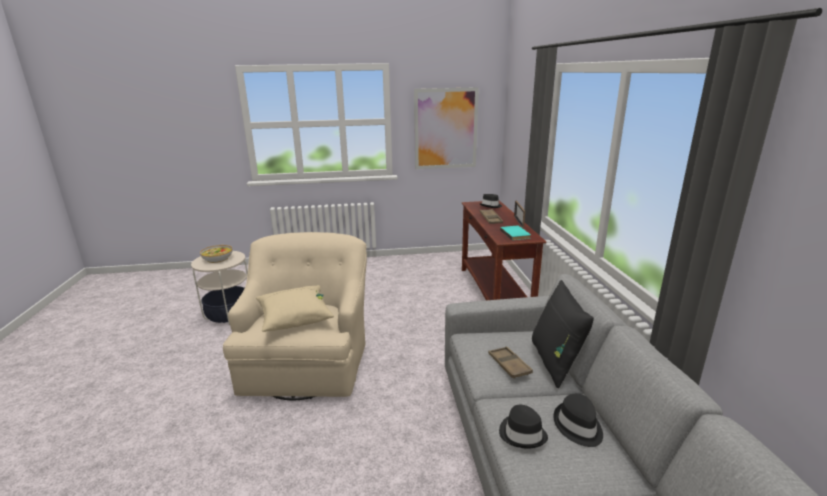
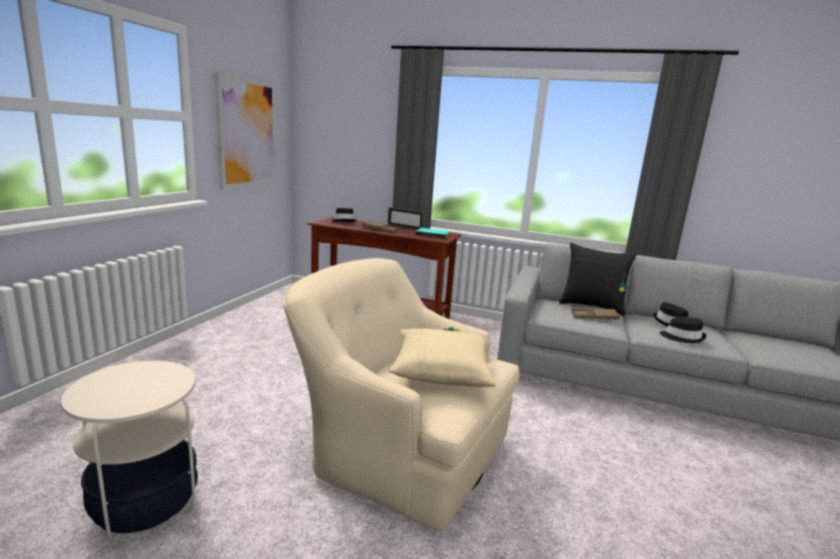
camera: 65 degrees left, 5 degrees down
bowl [200,245,232,263] -> none

